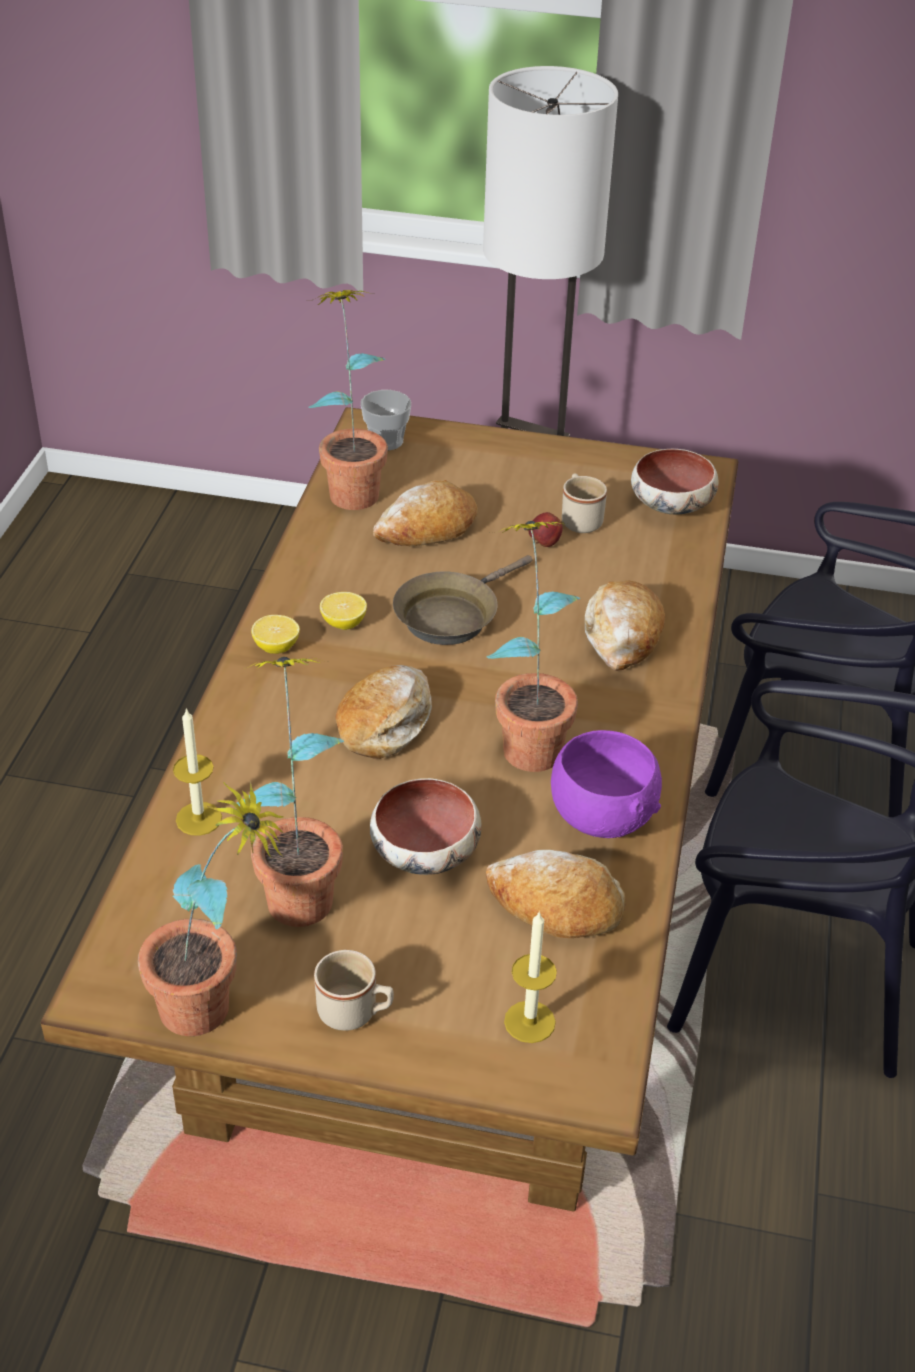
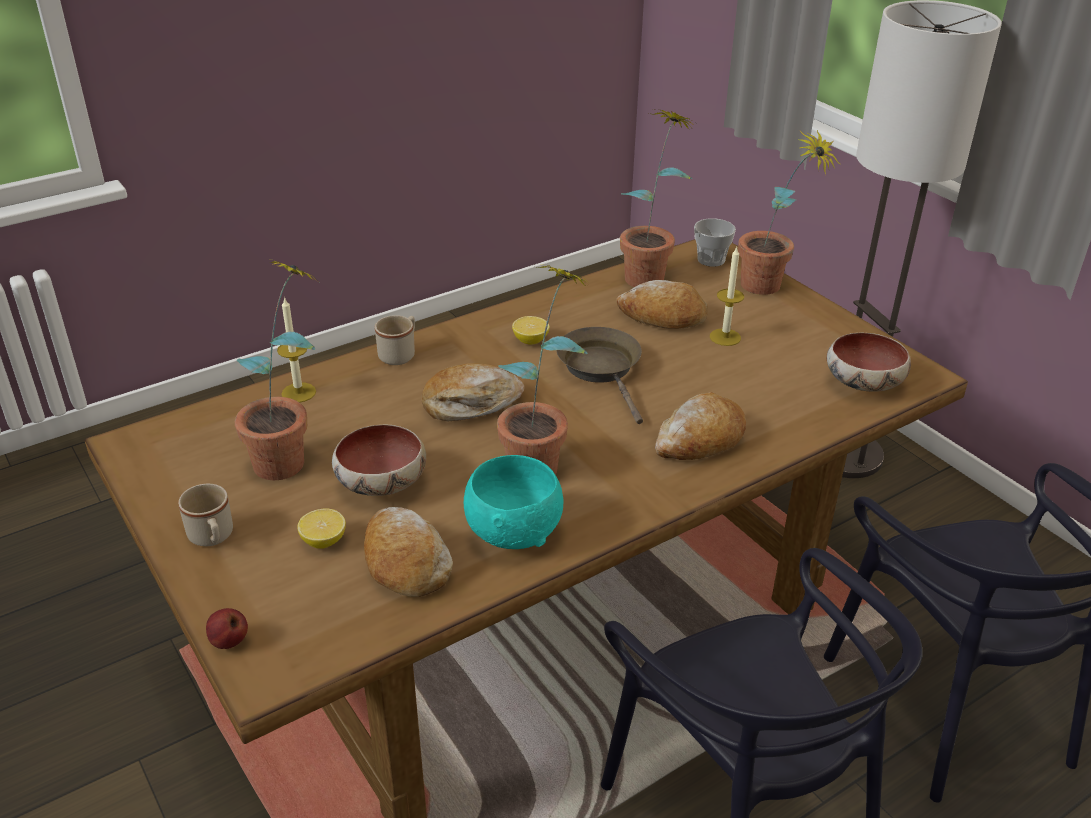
camera: 45 degrees right, 5 degrees down
potted plant [138,781,284,1036] -> potted plant moved to [738,130,841,295]
lemon [251,615,300,654] -> lemon moved to [297,508,346,549]
brown frying pan [393,555,533,645] -> brown frying pan turned 75 degrees clockwise [556,327,643,424]
candle [504,911,557,1043] -> candle moved to [710,247,744,346]
apple [528,512,563,547] -> apple moved to [206,608,248,649]
purple bowl [551,730,662,838] -> turquoise bowl [464,455,563,549]
beige mug [562,474,607,533] -> beige mug moved to [375,315,415,365]

